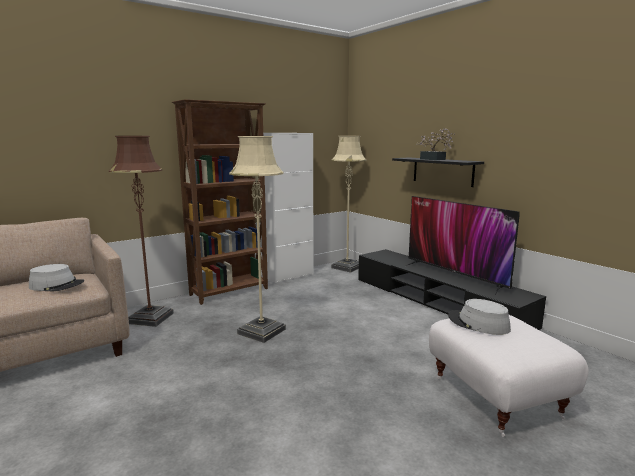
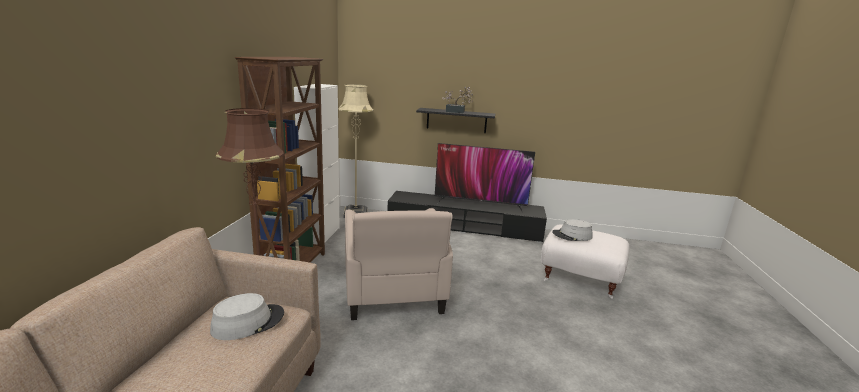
camera: 45 degrees left, 5 degrees up
beige floor lamp [229,136,286,343] -> beige armchair [345,208,453,320]

